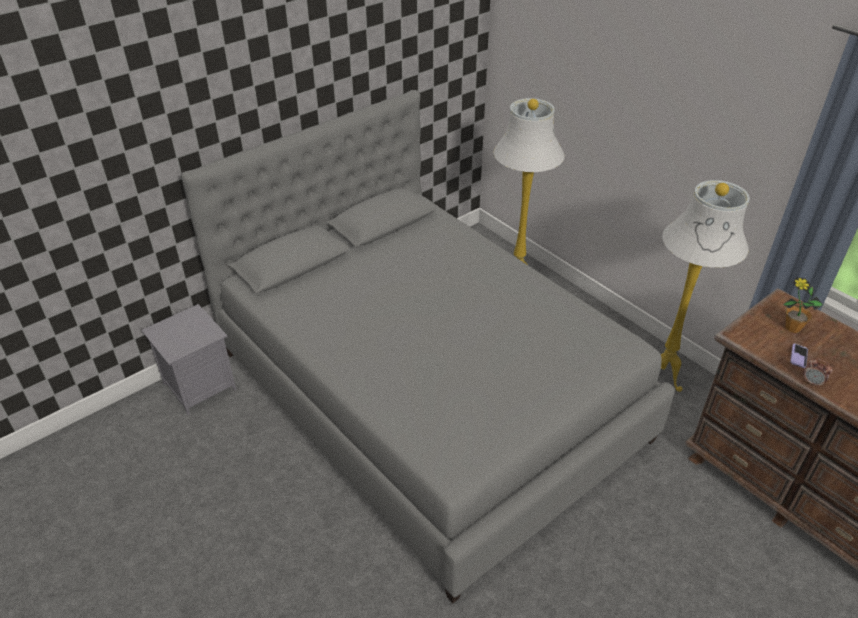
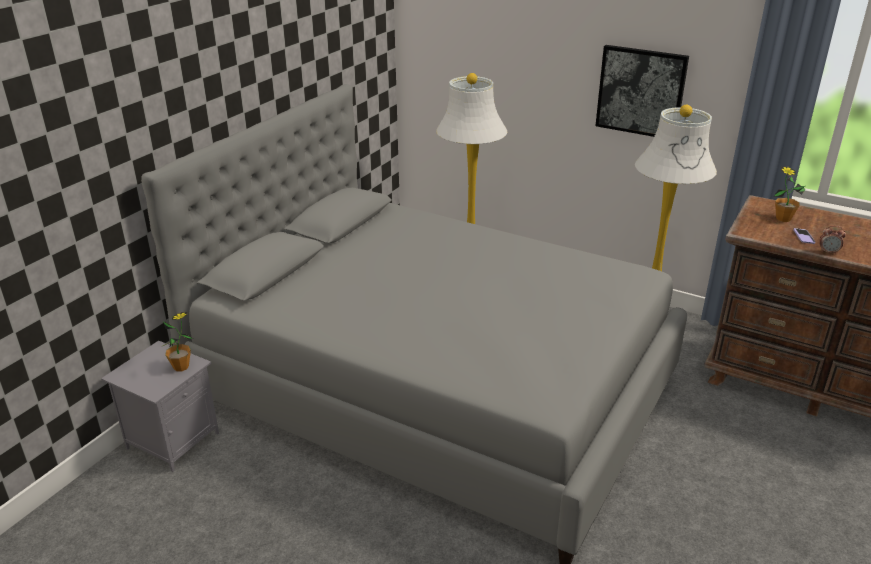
camera: 20 degrees left, 10 degrees down
none -> potted plant [163,312,193,371]
none -> picture [596,45,689,137]

